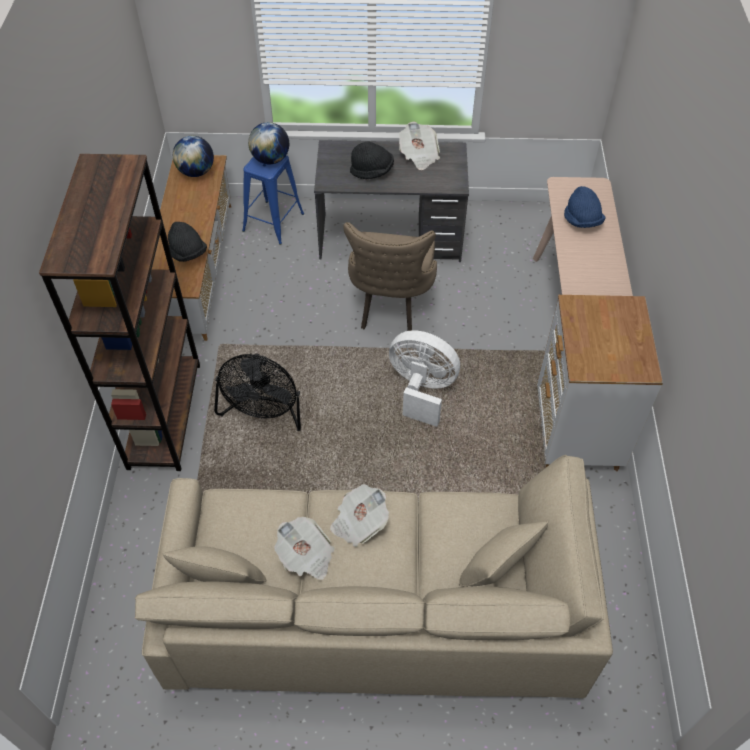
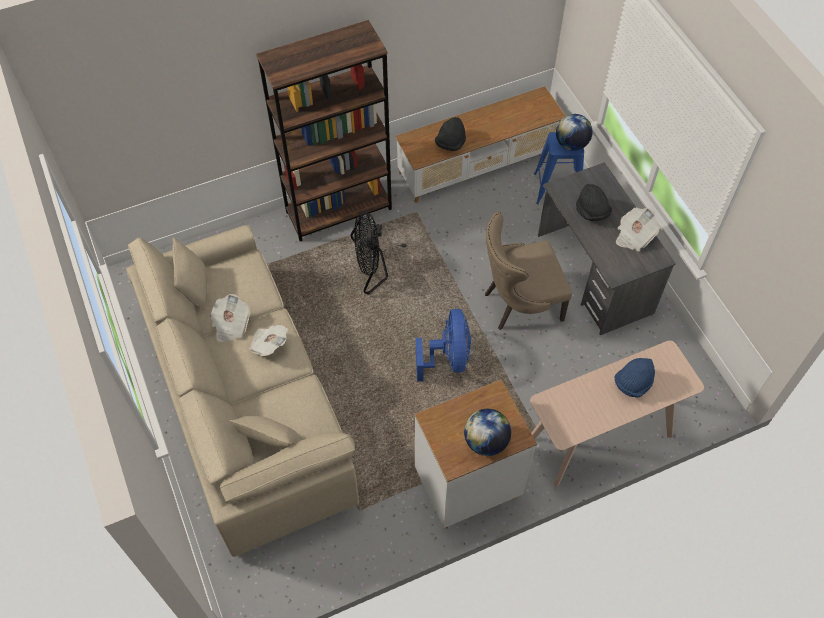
camera: 65 degrees right, 5 degrees up
globe [173,136,214,177] -> globe moved to [464,409,511,456]
white fan [389,330,460,427] -> blue fan [416,309,471,382]

